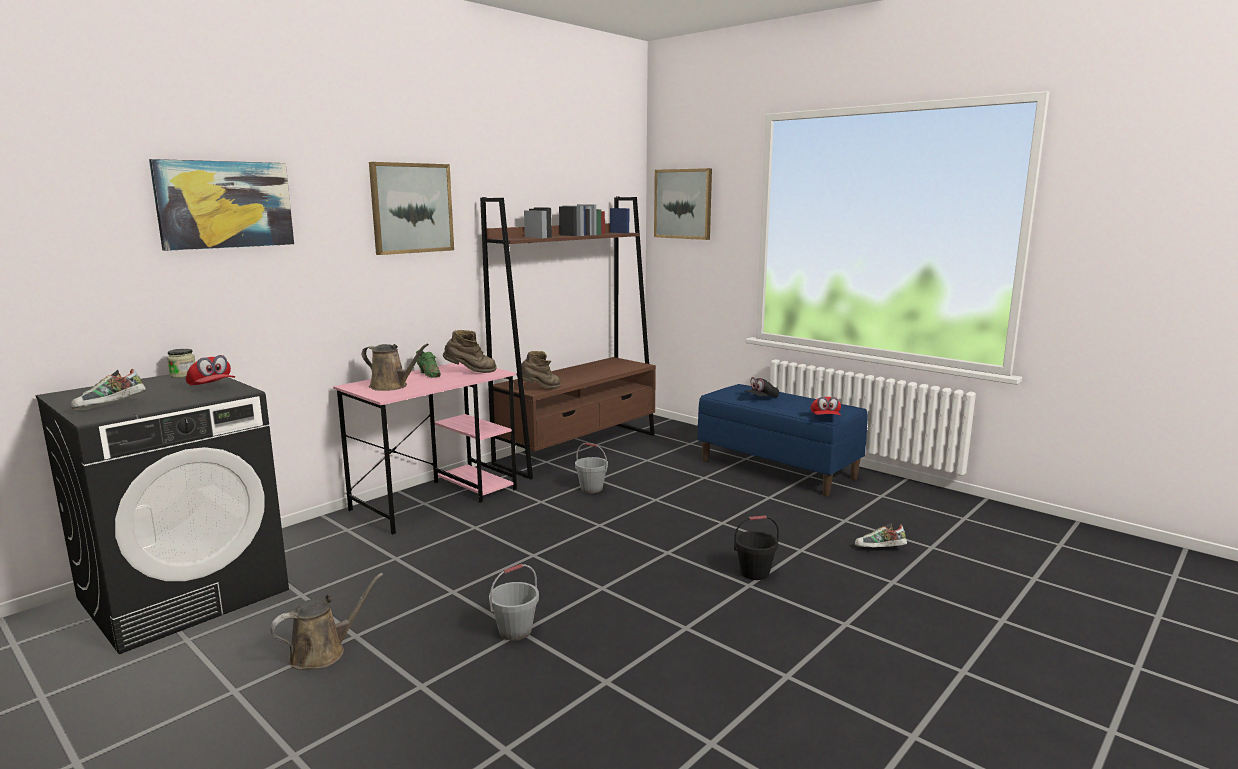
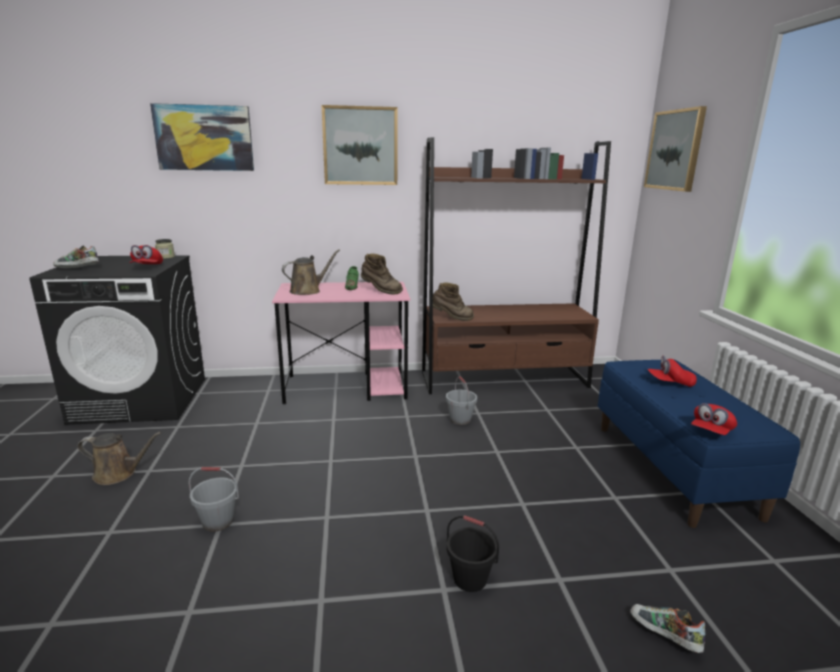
camera: 40 degrees right, 5 degrees up
brown watering can [362,344,429,391] -> brown watering can turned 105 degrees counterclockwise [282,249,340,295]
black cap [744,377,779,398] -> red cap [648,355,697,387]

